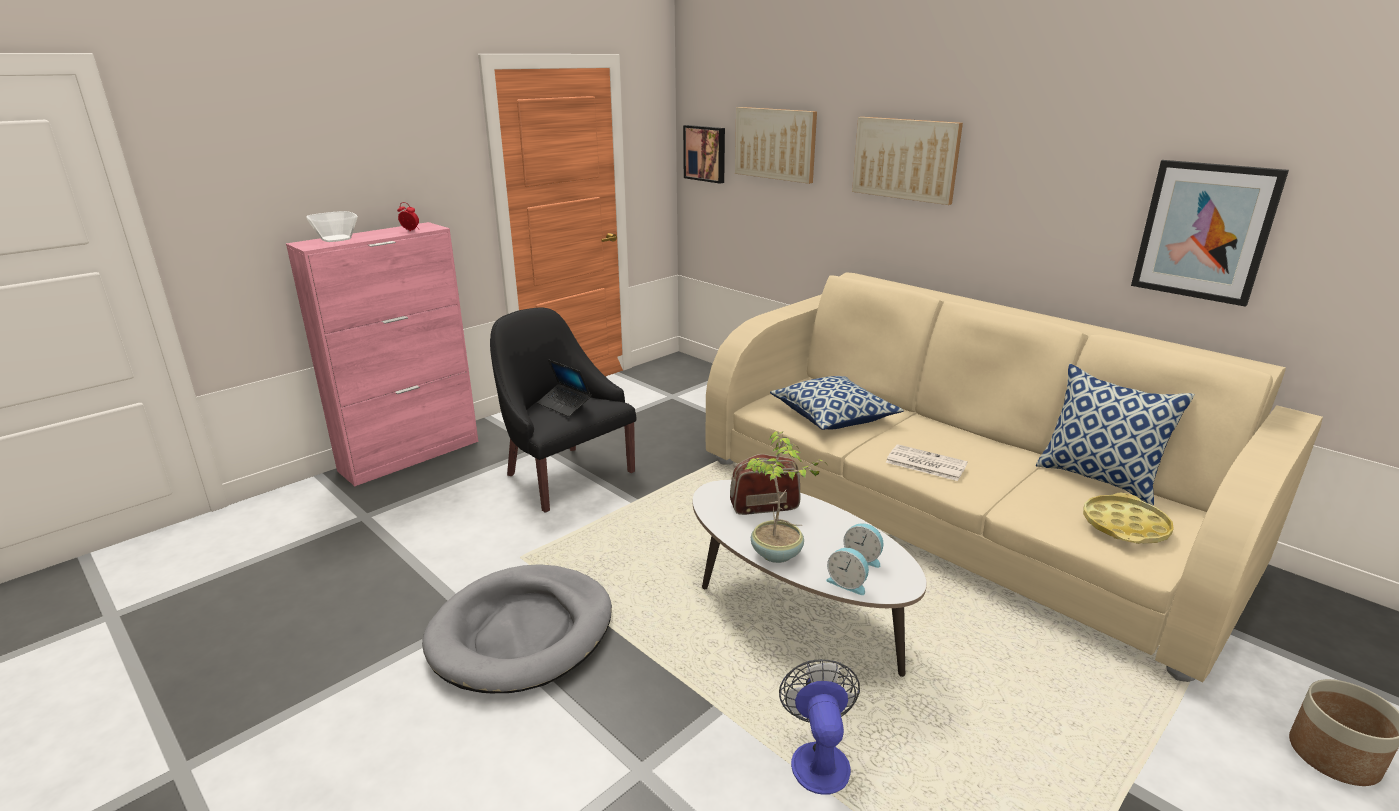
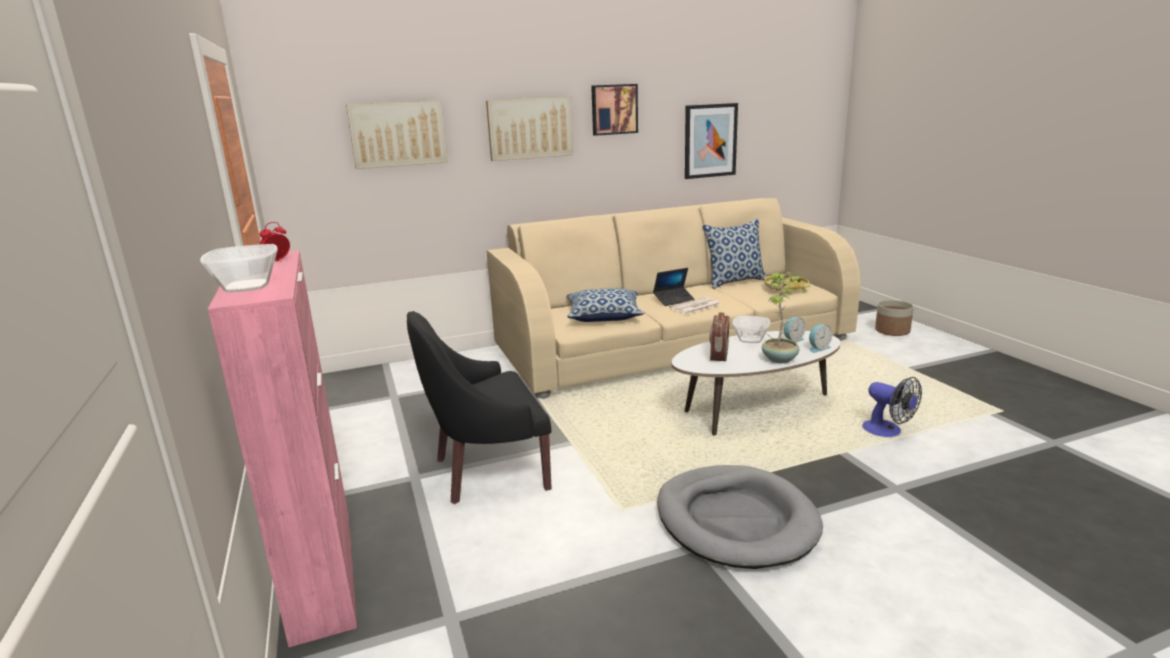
camera: 65 degrees left, 5 degrees down
laptop [537,359,591,417] -> laptop moved to [653,268,694,306]
picture [683,125,725,184] -> picture moved to [591,84,638,136]
fan [779,659,860,795] -> fan turned 150 degrees counterclockwise [862,377,922,437]
none -> bowl [732,316,770,343]

